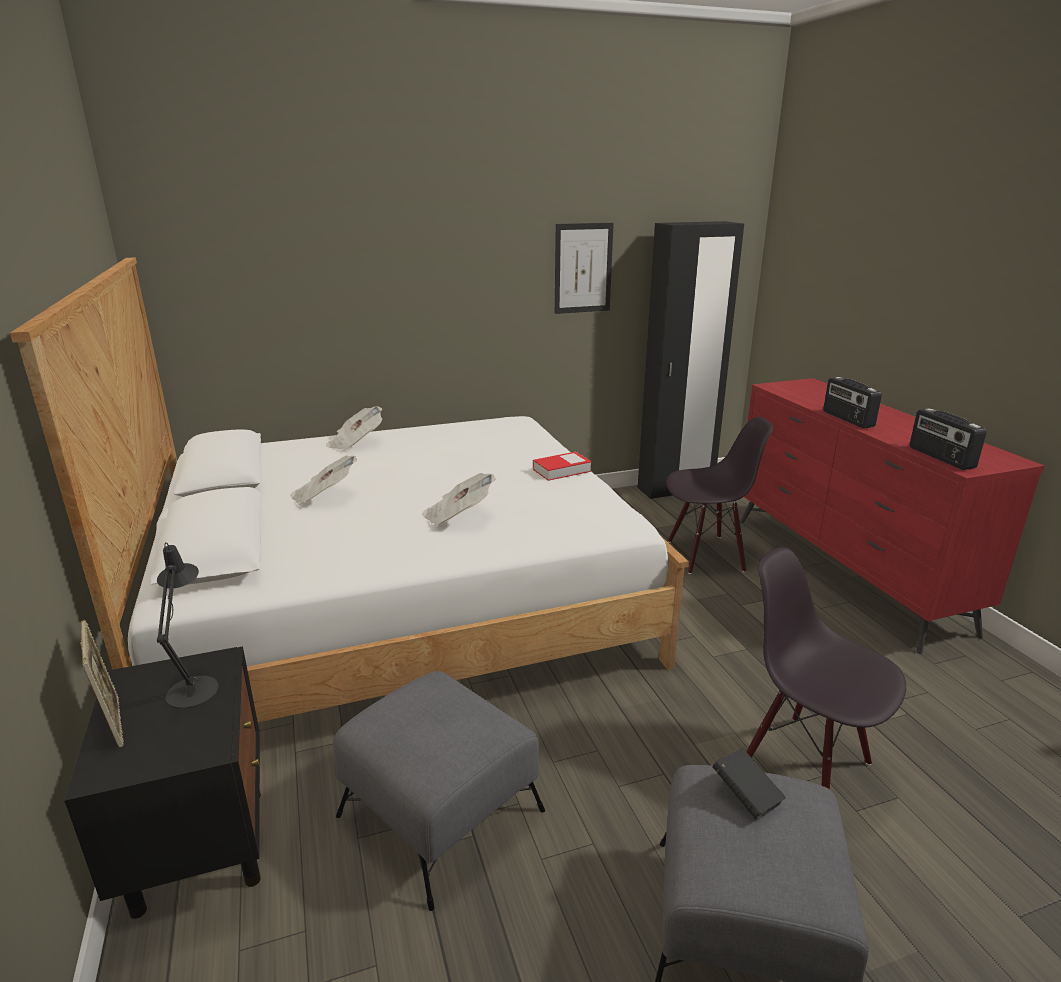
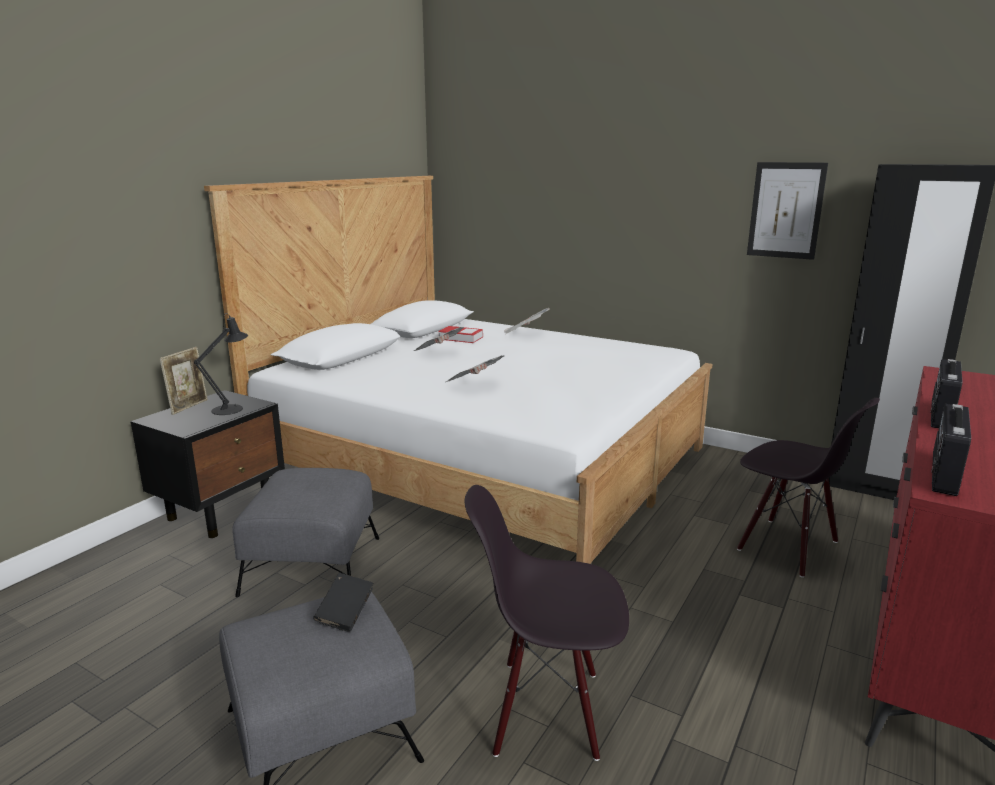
camera: 50 degrees right, 5 degrees down
book [533,452,592,481] -> book moved to [438,326,483,343]
black chair [746,547,906,790] -> black chair turned 90 degrees counterclockwise [465,485,629,761]

